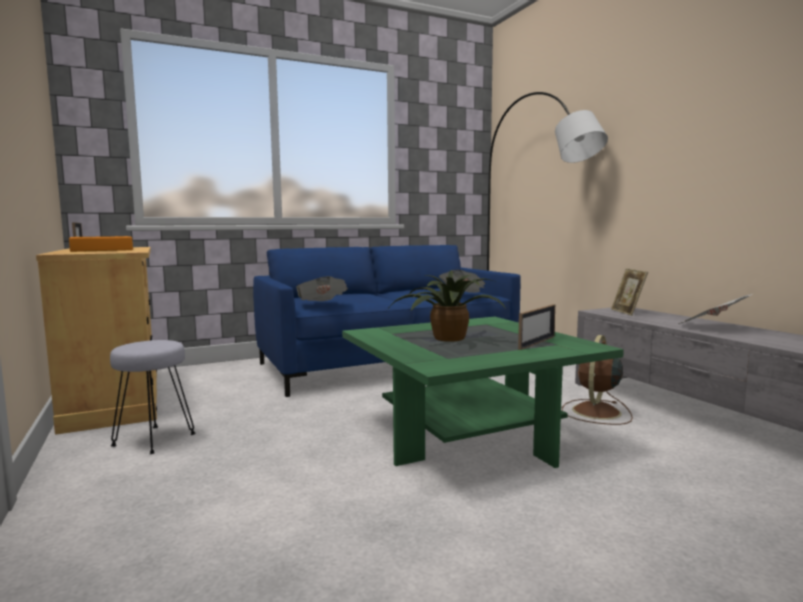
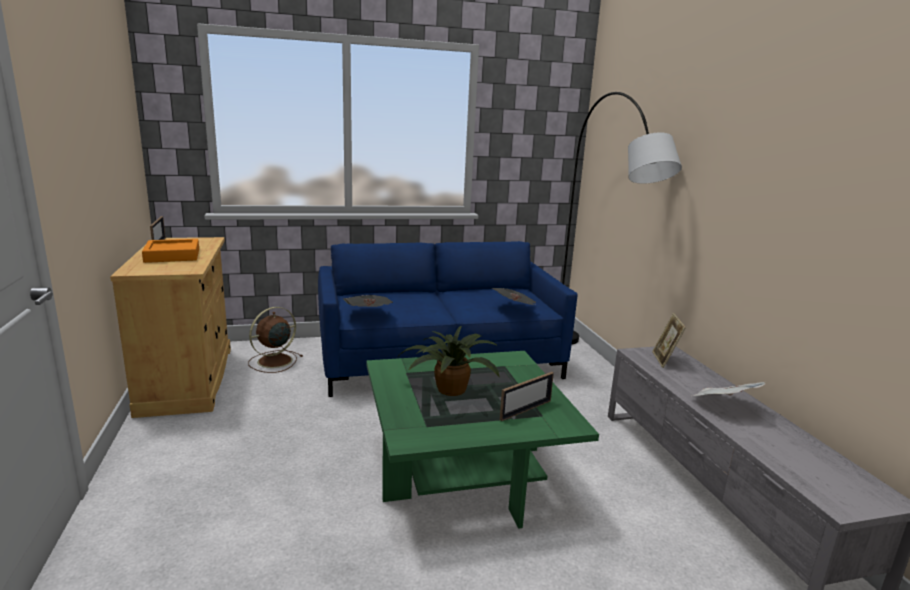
camera: 10 degrees right, 10 degrees up
grey stool [110,340,195,454] -> none
brown fan [562,335,633,425] -> brown fan moved to [248,307,303,373]

